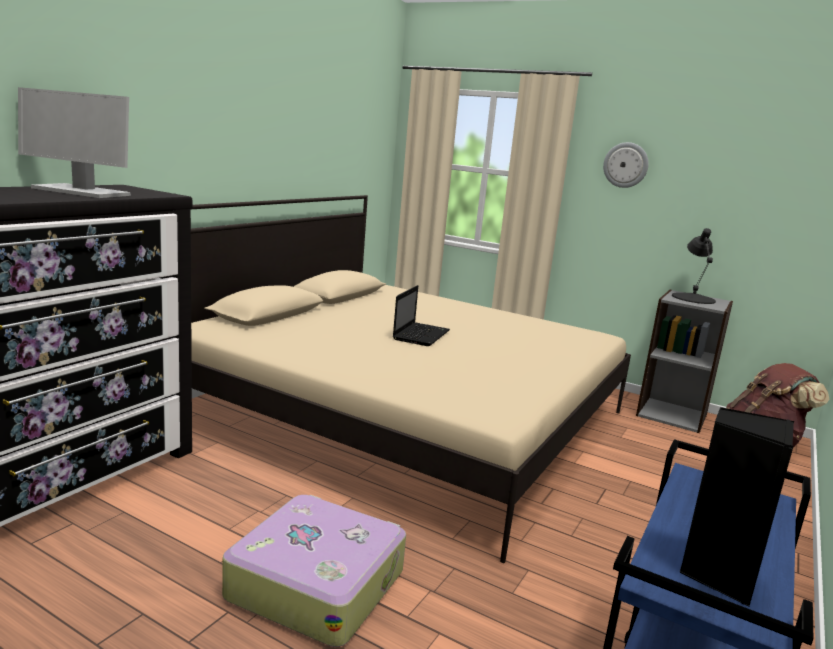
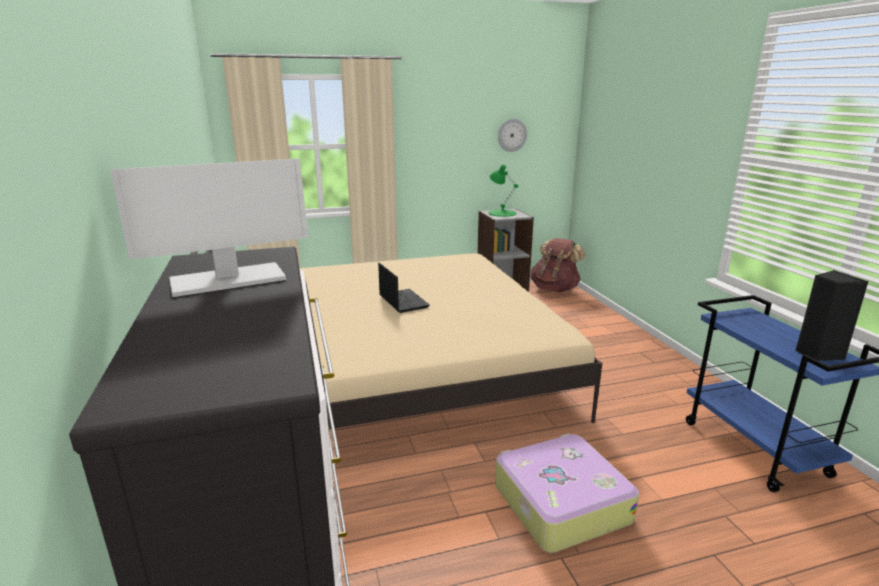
camera: 45 degrees left, 5 degrees up
wall clock [603,142,649,188] -> wall clock moved to [498,119,527,152]
black table lamp [672,228,716,304] -> green table lamp [488,165,518,217]

